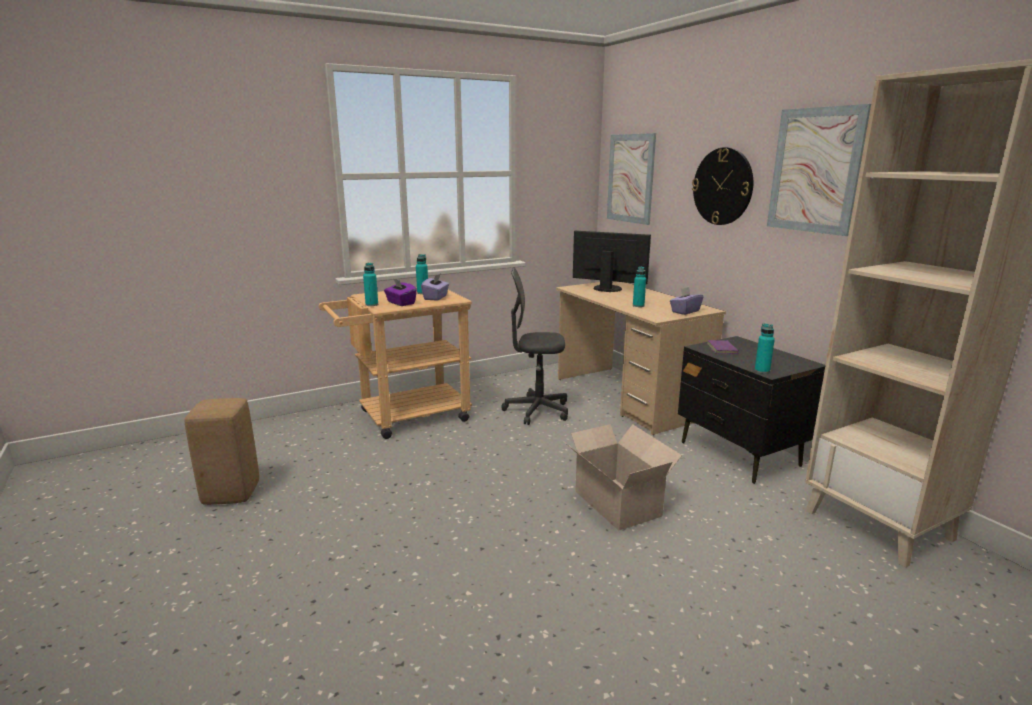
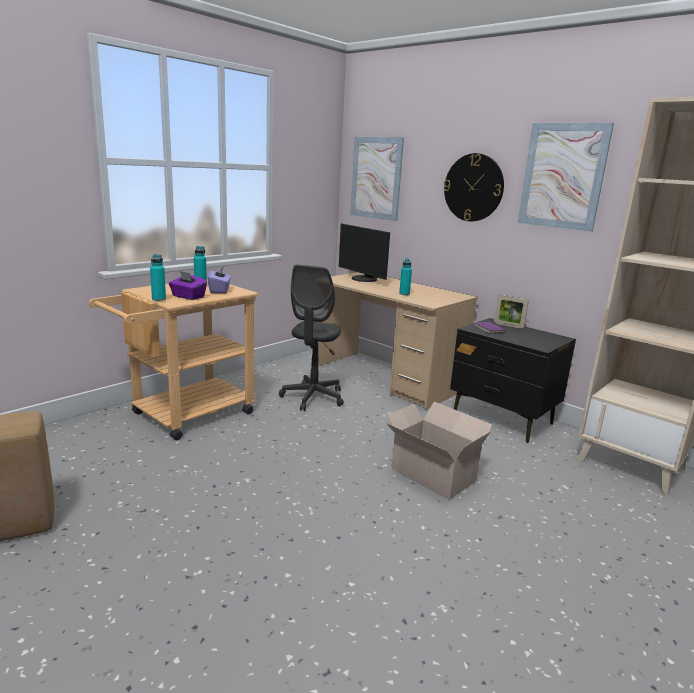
camera: 20 degrees left, 0 degrees up
grey office chair [501,267,568,425] -> grey office chair turned 60 degrees counterclockwise [279,265,344,411]
monitor [573,231,651,292] -> monitor turned 135 degrees counterclockwise [339,224,390,282]
purple tissue box [670,287,703,315] -> none
turquoise bottle [755,323,775,374] -> none
none -> picture frame [494,295,529,329]

